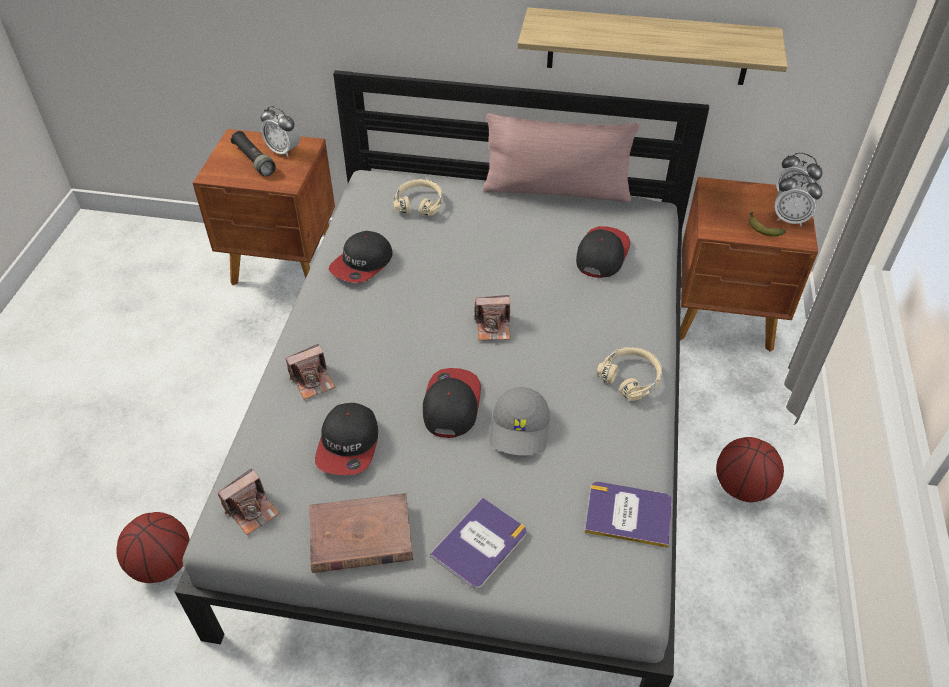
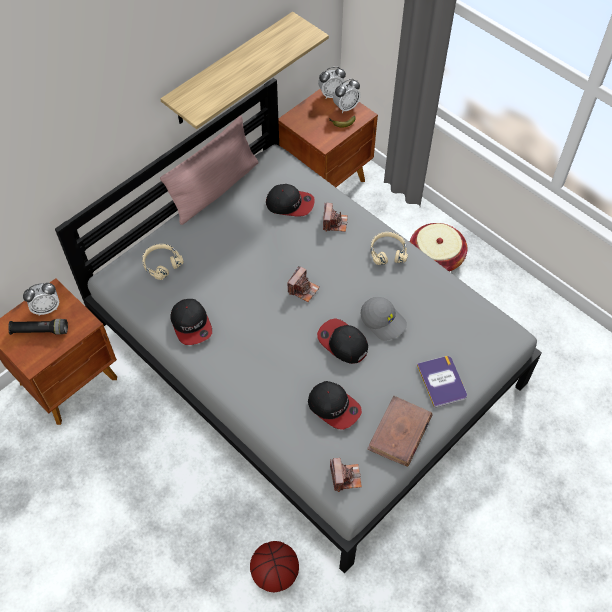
camera: 55 degrees left, 10 degrees up
camera [285,344,335,400] -> camera moved to [323,203,348,232]
cap [576,226,630,278] -> cap turned 135 degrees clockwise [266,184,315,216]
book [585,482,672,548] -> none
basketball [716,437,784,502] -> basket [410,223,467,272]

